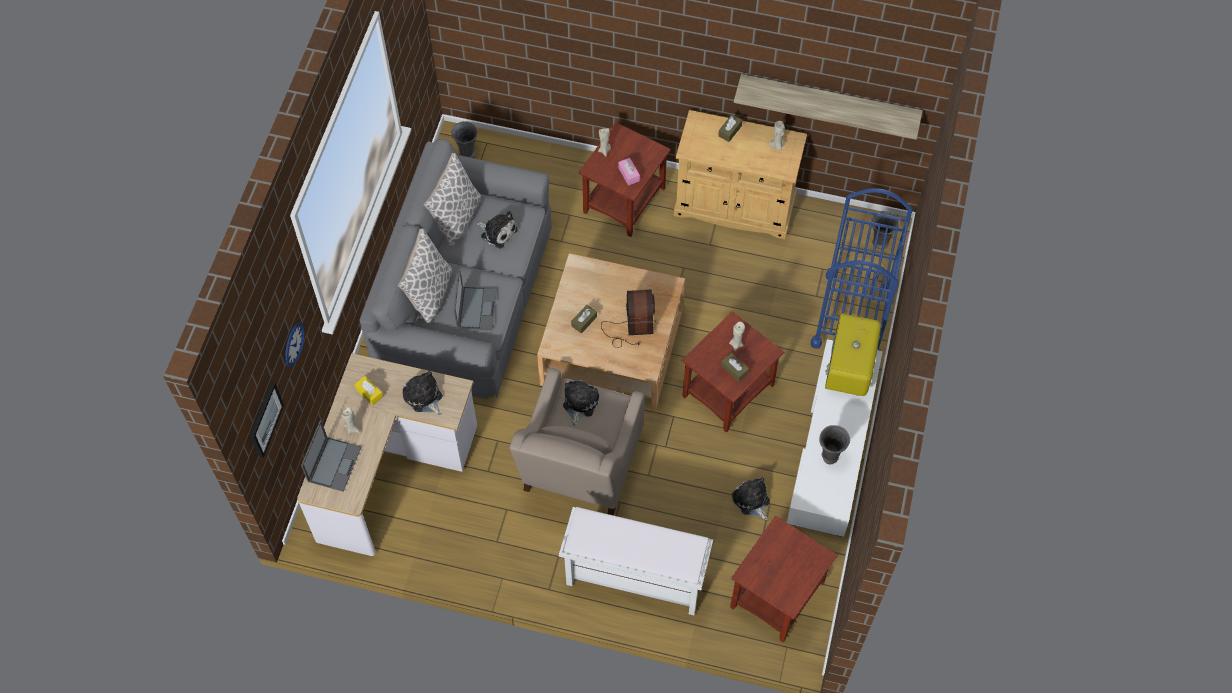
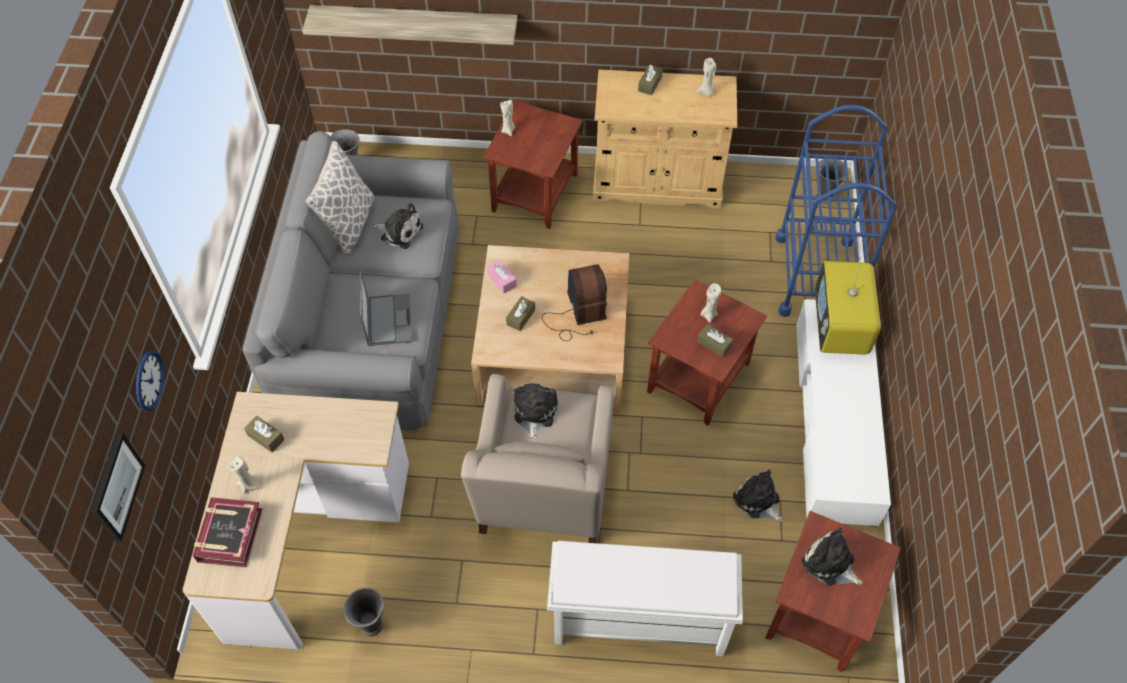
camera: 10 degrees left, 5 degrees down
laptop [301,420,361,492] -> book [193,497,262,567]
yellow tissue box [354,376,383,406] -> brown tissue box [244,416,284,452]
pillow [398,229,452,324] -> none
plush toy [403,371,442,415] -> plush toy moved to [802,528,862,586]
pink tissue box [618,158,640,185] -> pink tissue box moved to [487,260,517,294]
shelf [734,74,923,140] -> shelf moved to [302,5,517,45]
grey vase [819,425,850,464] -> grey vase moved to [344,588,384,637]

